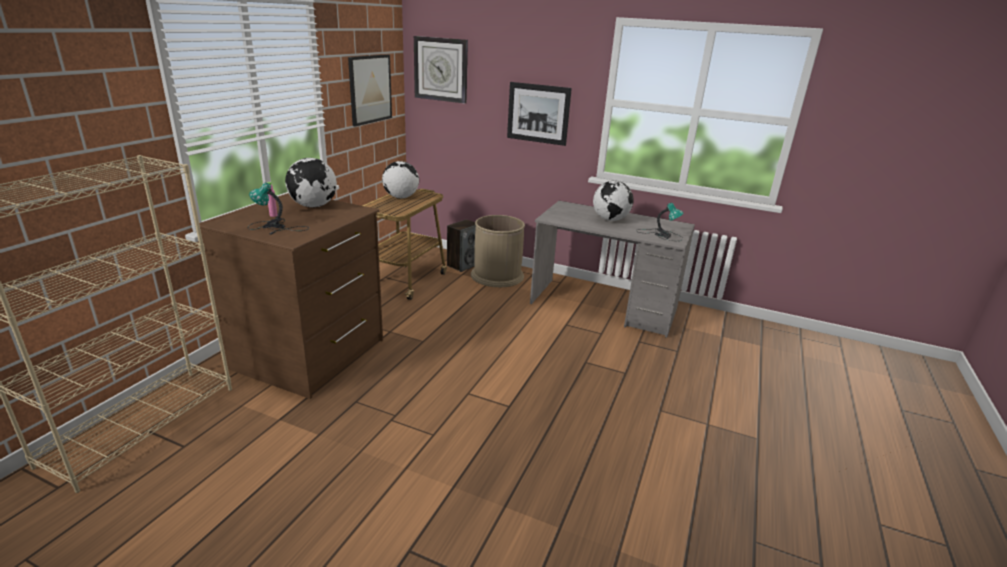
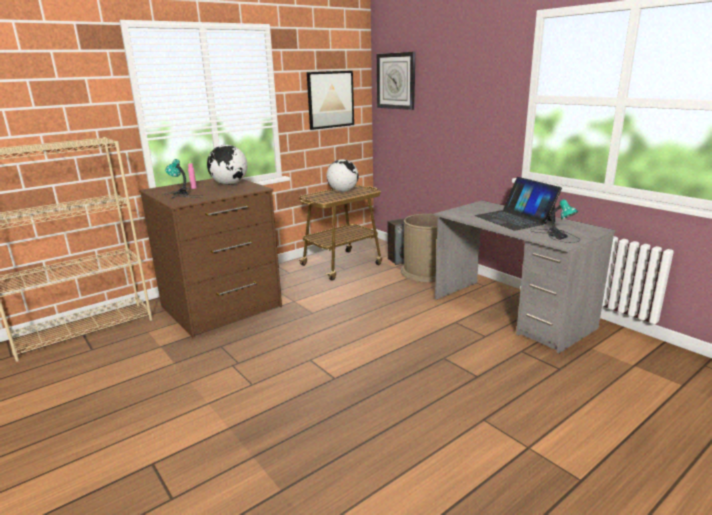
camera: 30 degrees right, 5 degrees down
picture [507,82,572,146] -> none
globe [593,181,634,221] -> laptop [475,177,562,231]

